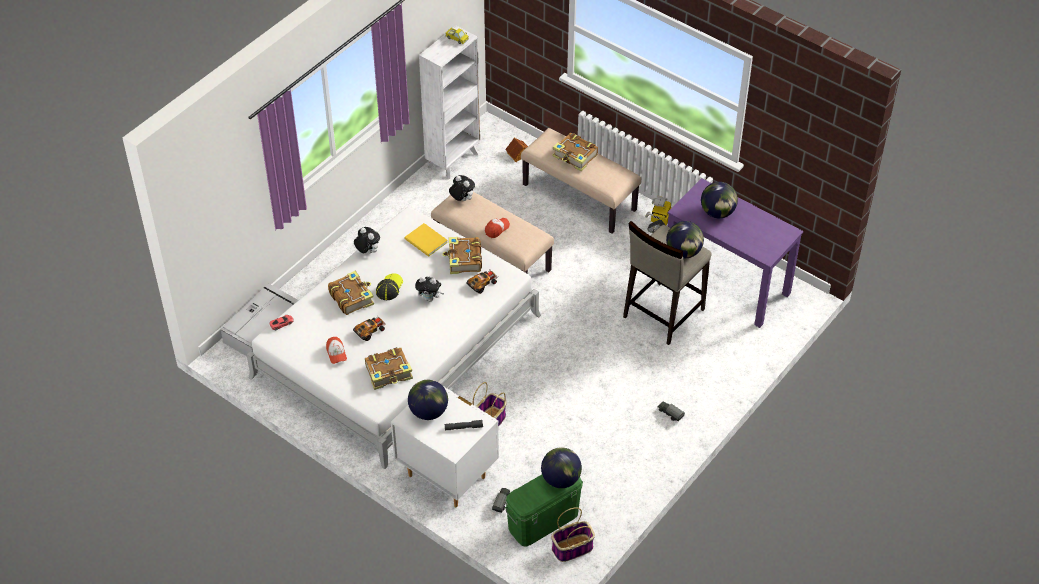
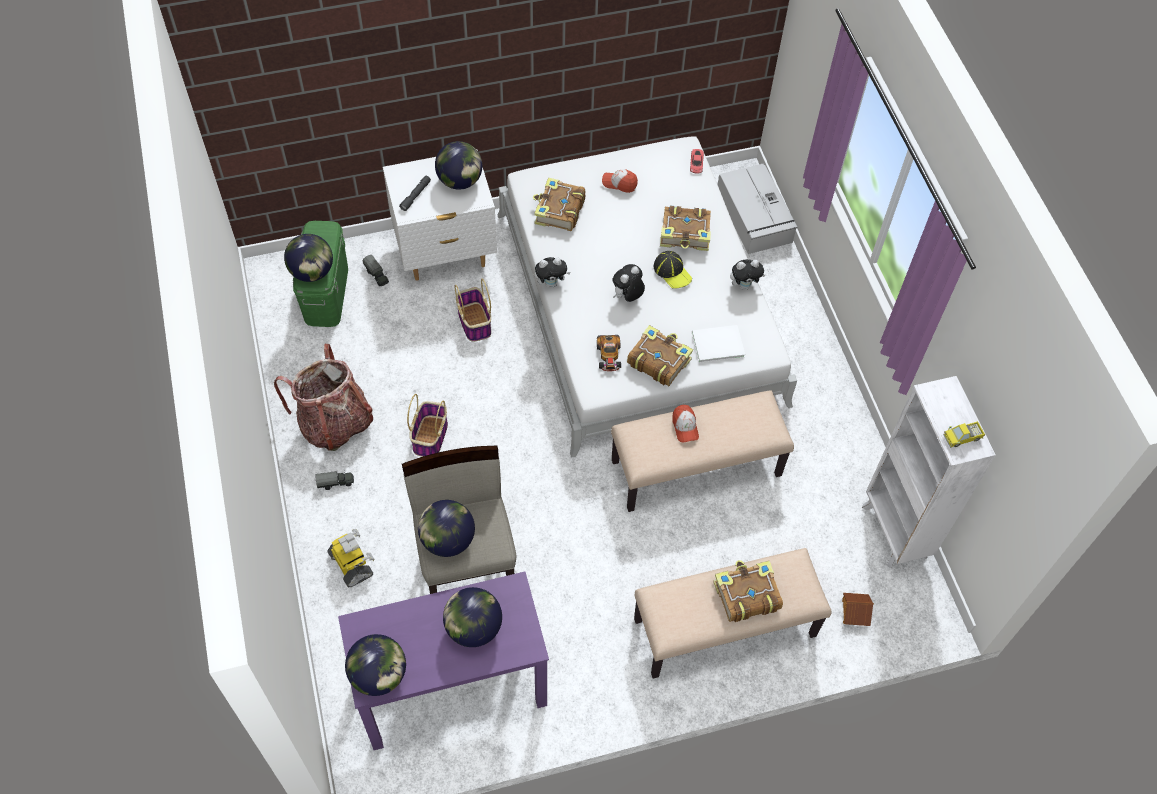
camera: 125 degrees right, 10 degrees up
toy car [353,315,385,341] -> none
yellow book [405,223,448,257] -> white book [692,325,745,363]
plush toy [449,175,475,201] -> plush toy moved to [535,257,571,288]
basket [551,508,595,562] -> basket moved to [407,394,448,457]
toy robot [645,196,671,233] -> toy robot moved to [327,529,374,587]
none -> backpack [274,344,373,451]
none -> globe [345,634,406,696]

